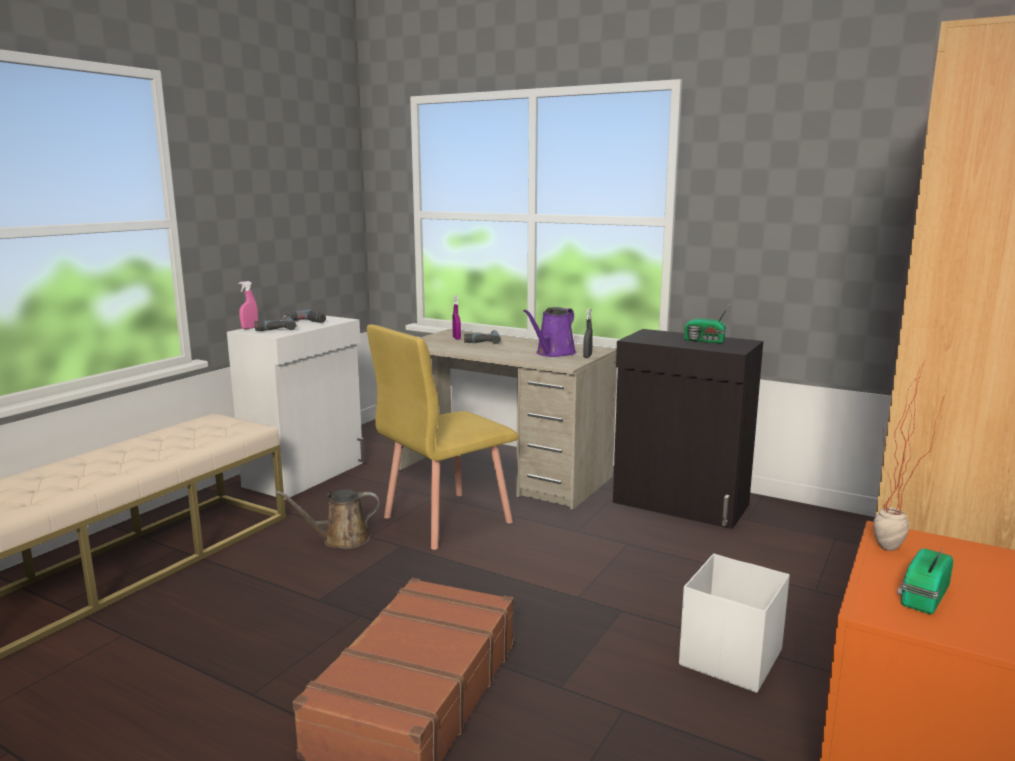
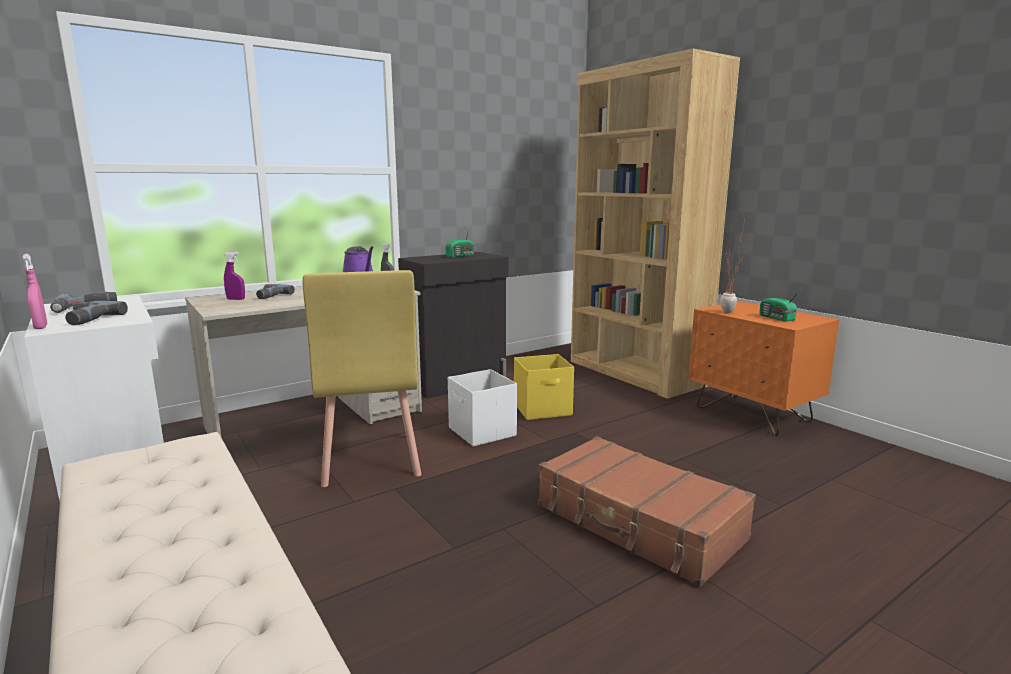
camera: 65 degrees left, 0 degrees up
brown watering can [276,489,379,549] -> none
white storage box [679,554,790,693] -> white storage box moved to [448,369,517,447]
none -> yellow storage box [514,354,574,420]

